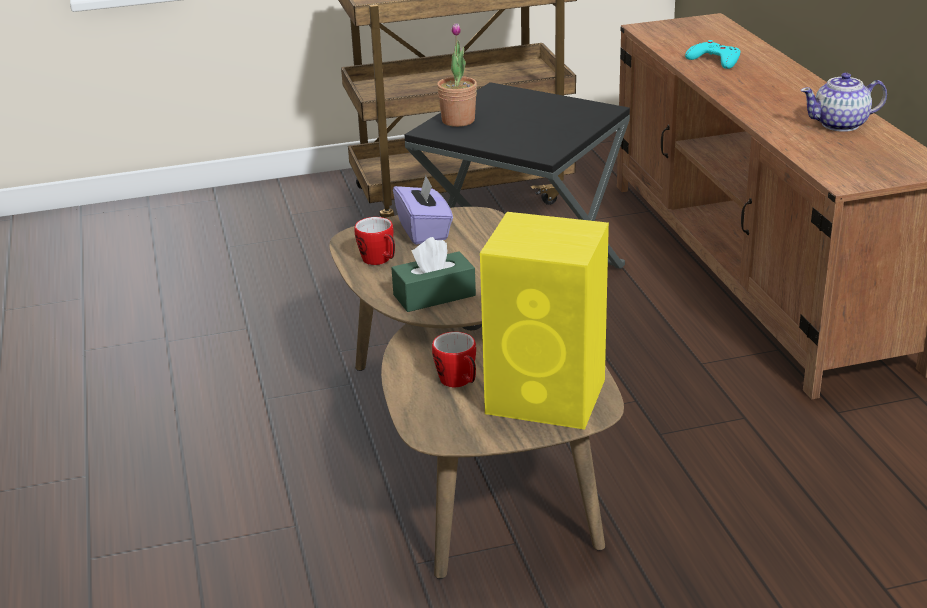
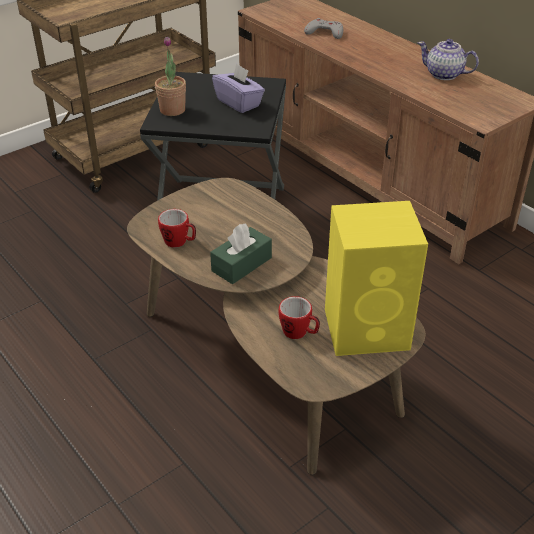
camera: 25 degrees left, 10 degrees up
purple tissue box [393,175,453,245] -> purple tissue box moved to [212,63,265,113]
turquoise game controller [685,40,741,69] -> grey game controller [304,18,343,39]
teapot [800,72,887,132] -> teapot turned 60 degrees clockwise [418,39,479,80]

